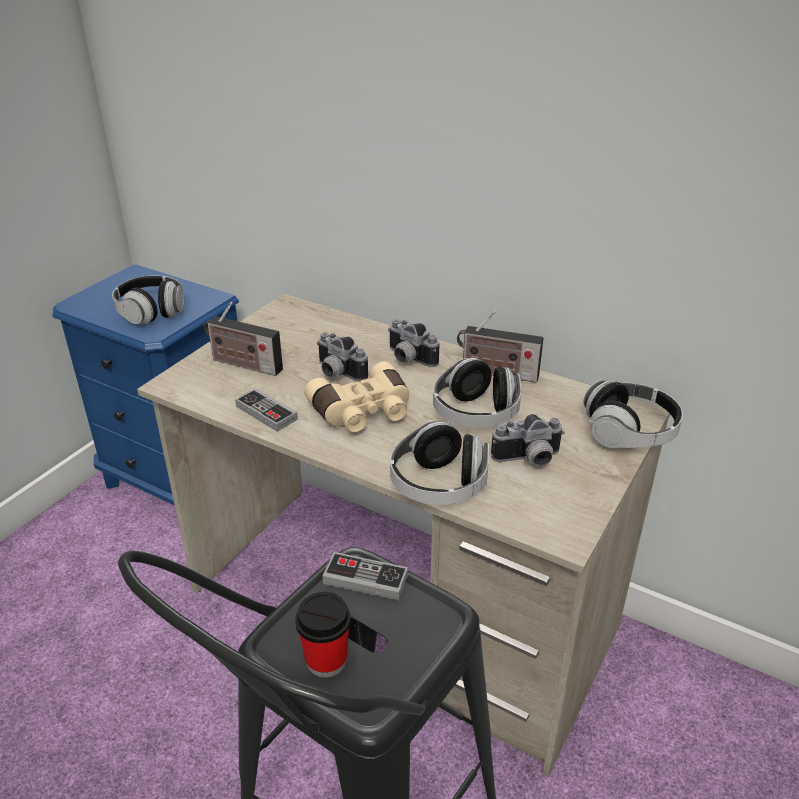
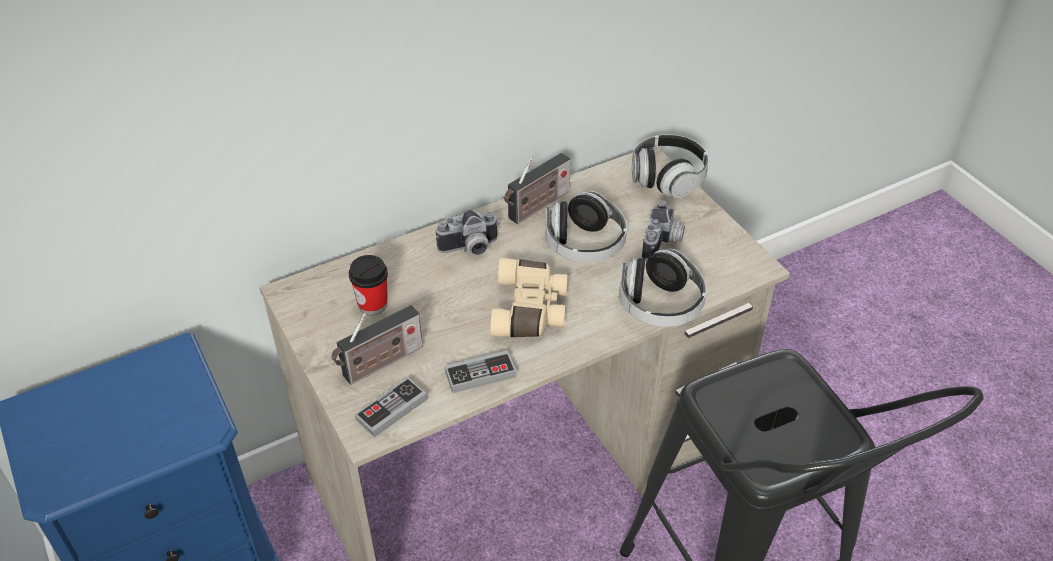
camera: 60 degrees left, 10 degrees up
headphones [112,276,185,325] -> none
cup [295,592,351,678] -> cup moved to [349,255,388,315]
camera [317,332,368,382] -> none
game controller [323,552,408,601] -> game controller moved to [355,377,427,437]

